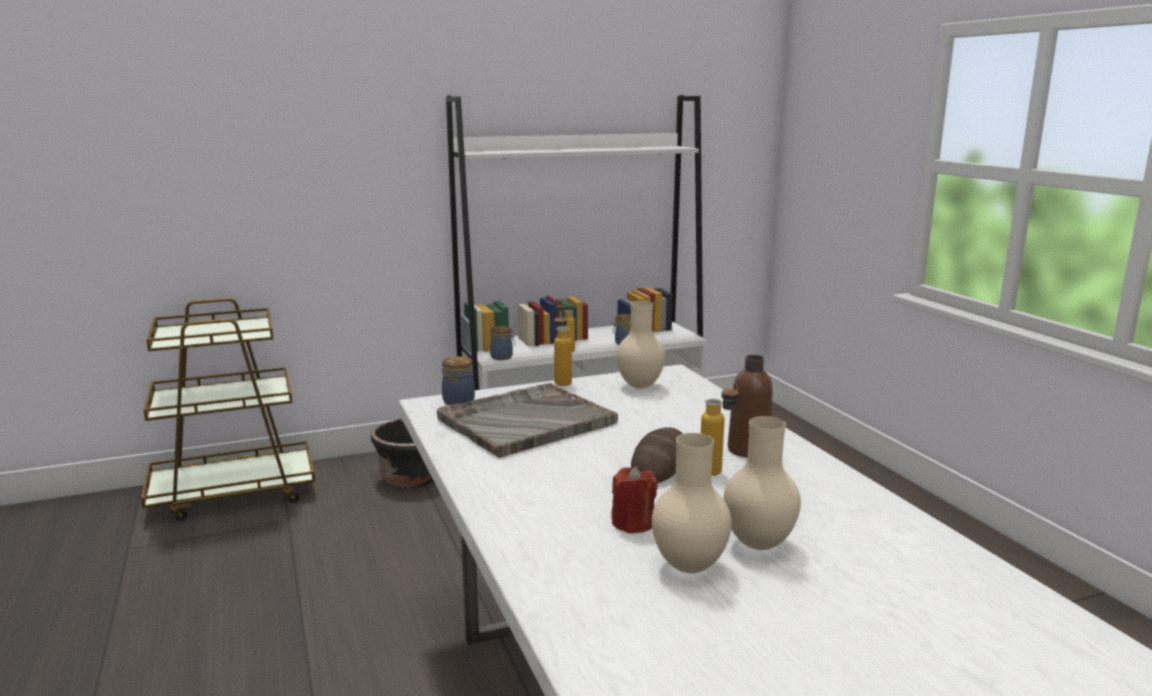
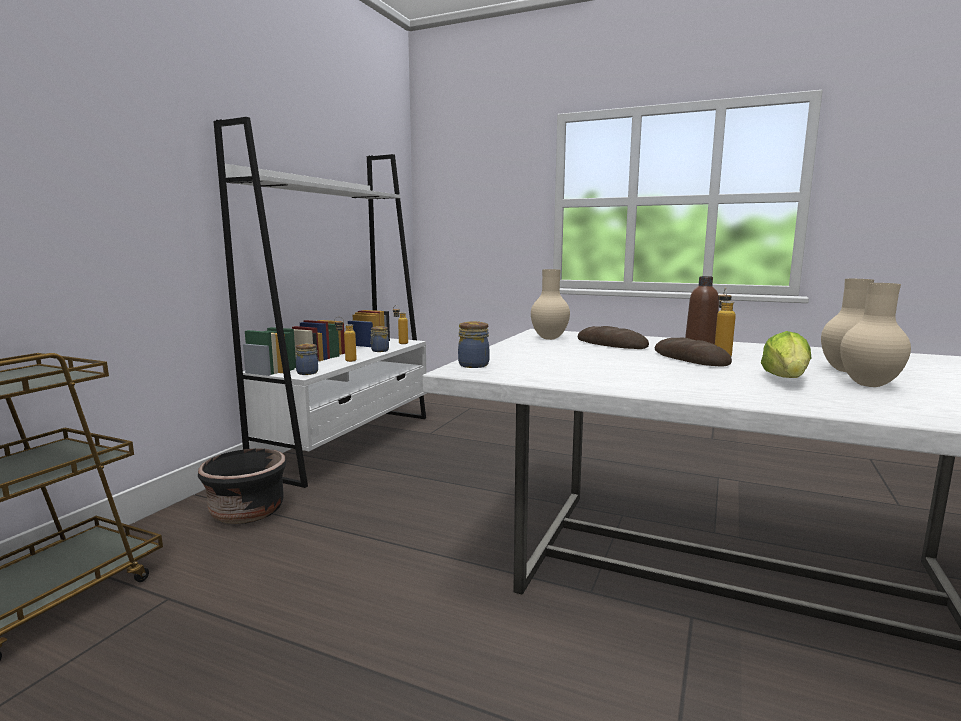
camera: 45 degrees left, 5 degrees down
grey tray [437,383,618,458] -> none
bottle [554,311,572,386] -> bottle moved to [393,305,408,344]
red candle [611,467,658,533] -> lettuce [761,331,811,378]
none -> bread [577,326,649,349]

